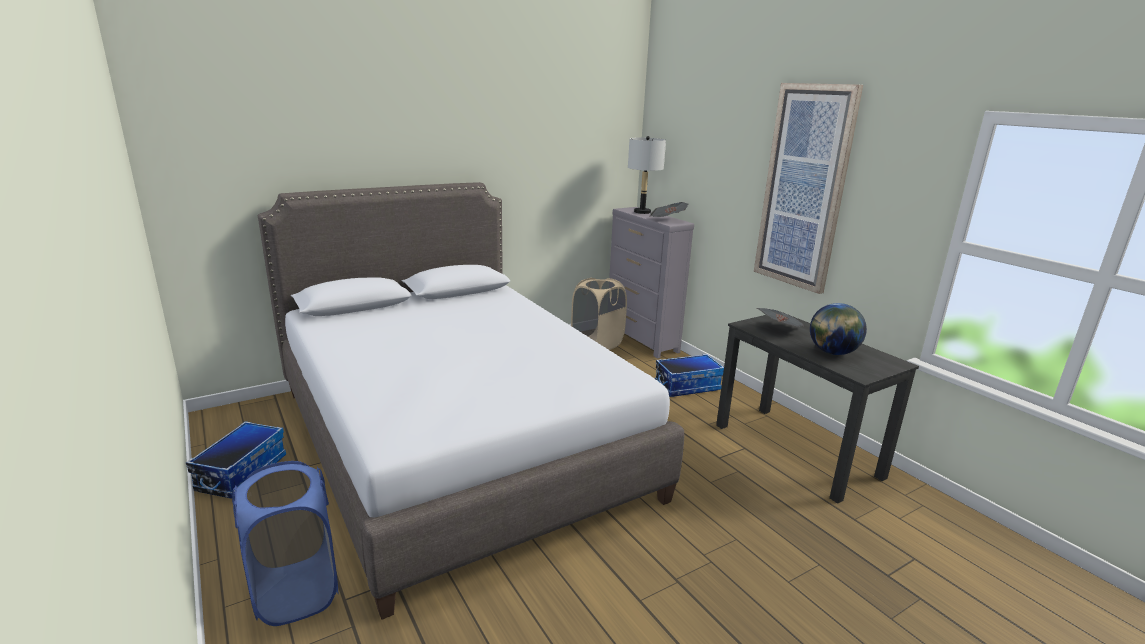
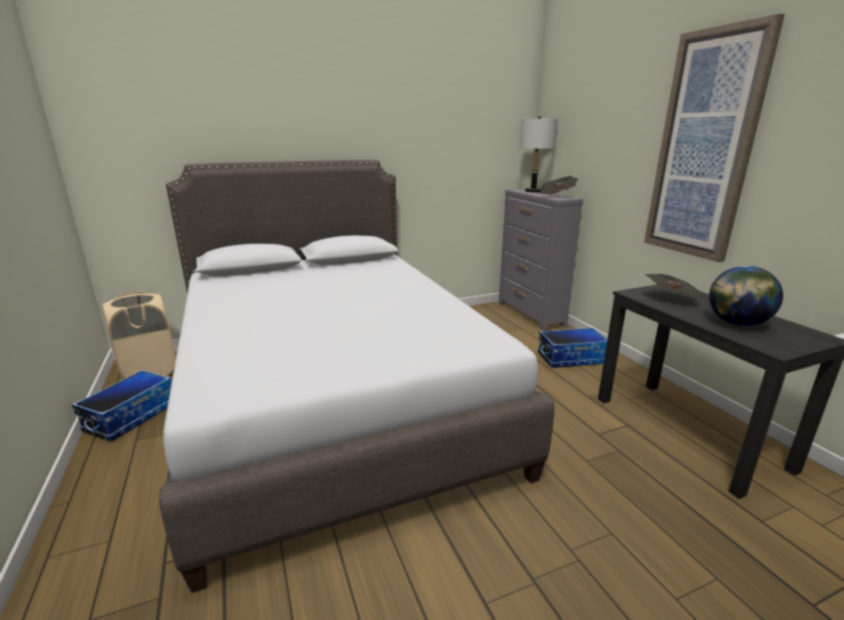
camera: 10 degrees right, 0 degrees up
blue laundry basket [232,461,339,626] -> none
beige laundry basket [571,278,627,350] -> beige laundry basket moved to [102,291,176,380]

